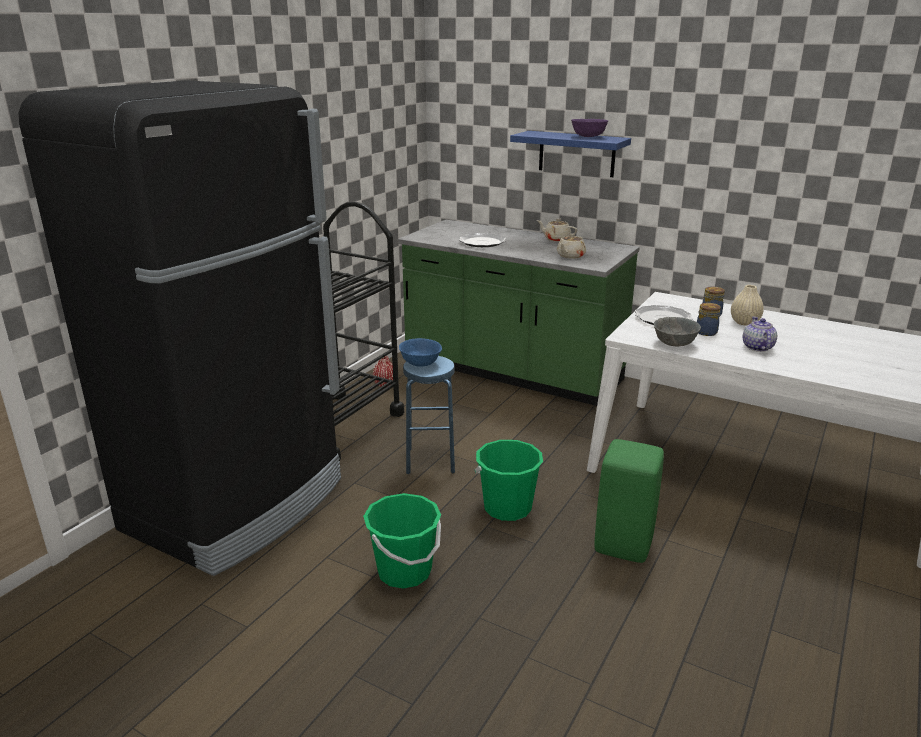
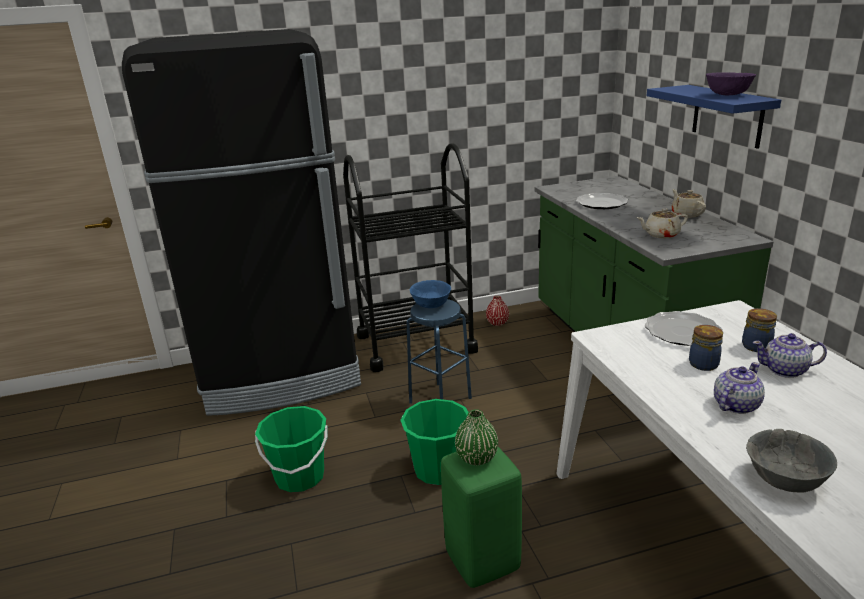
camera: 45 degrees right, 0 degrees up
grey bowl [654,317,701,346] -> grey bowl moved to [746,429,837,493]
beige vase [731,285,764,326] -> teapot [752,333,827,378]
none -> green vase [455,409,498,465]

